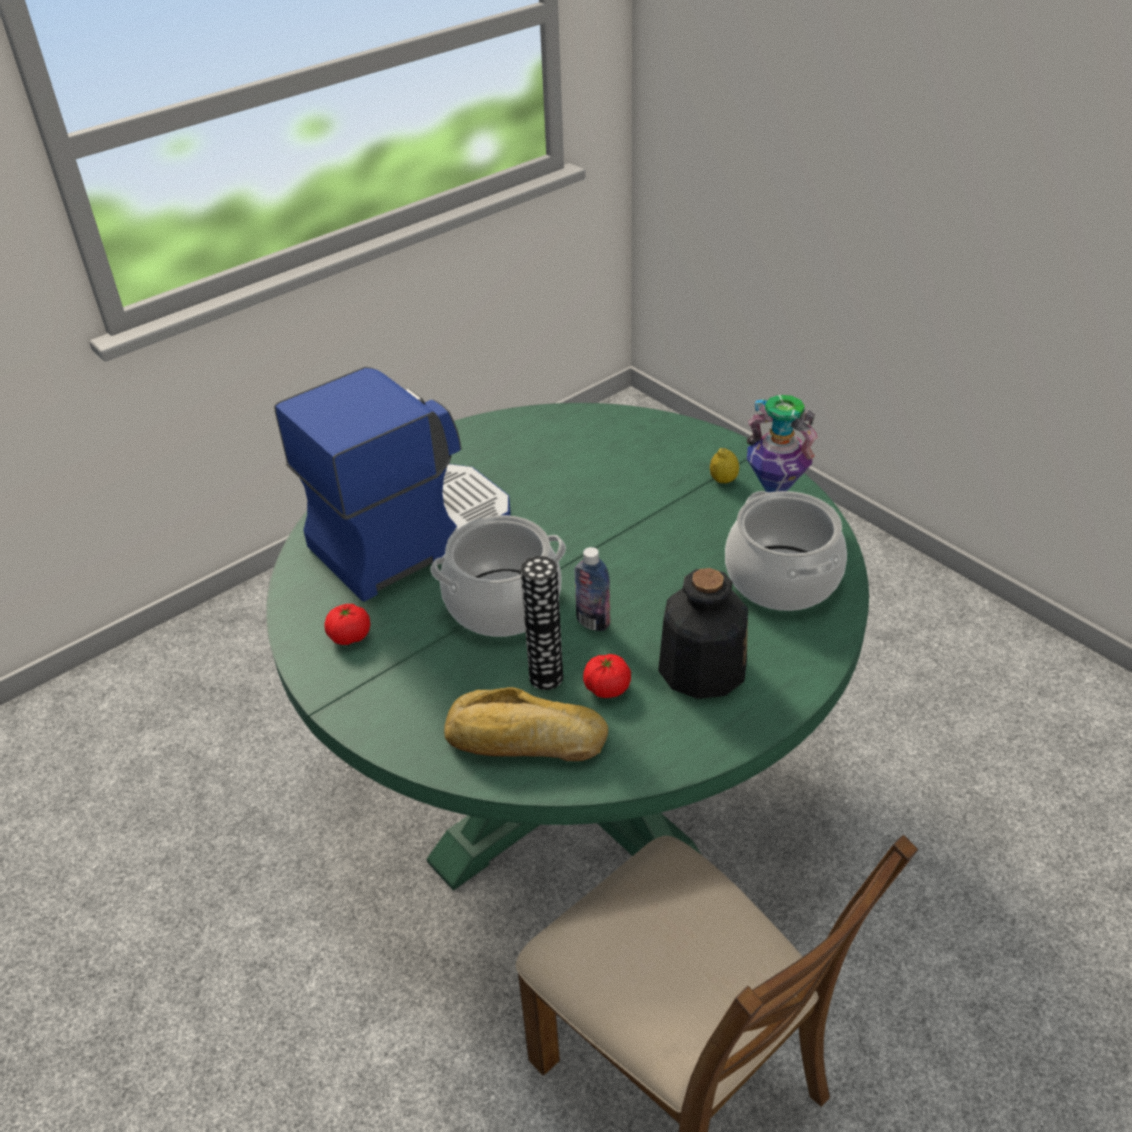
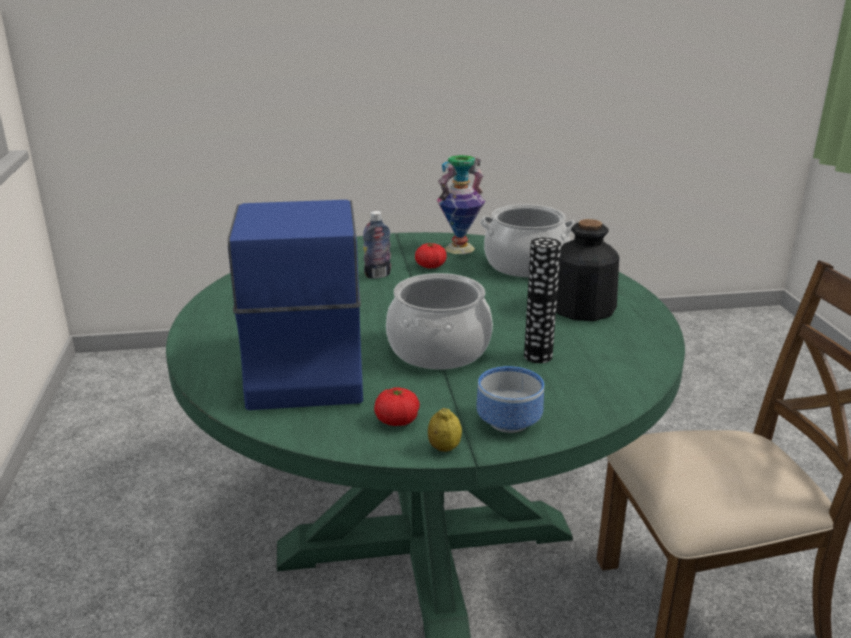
camera: 60 degrees left, 15 degrees down
bread [444,687,608,761] -> none
bottle [574,547,610,631] -> bottle moved to [363,211,391,279]
tomato [583,654,631,698] -> tomato moved to [415,243,447,269]
lemon [710,448,739,483] -> lemon moved to [428,408,462,452]
none -> bowl [476,366,544,433]

